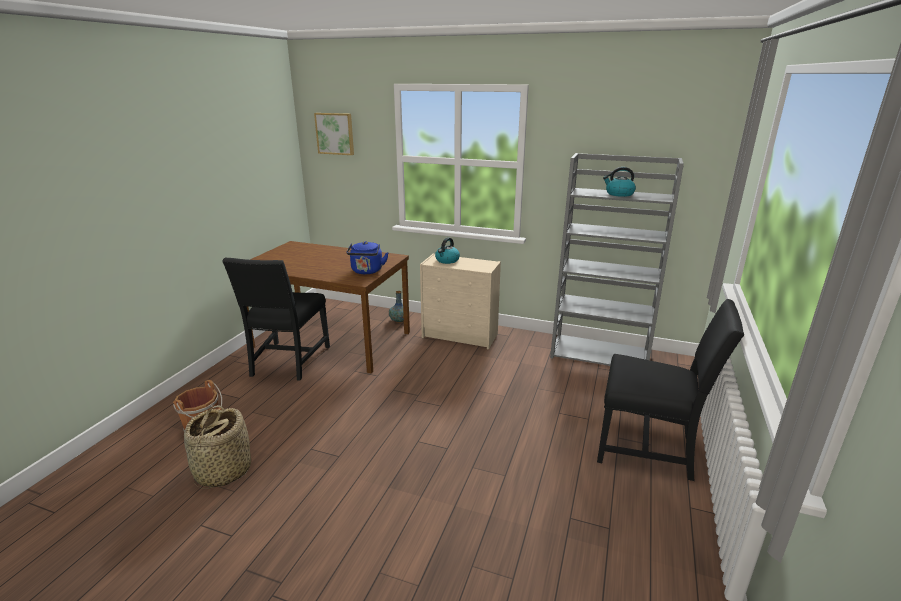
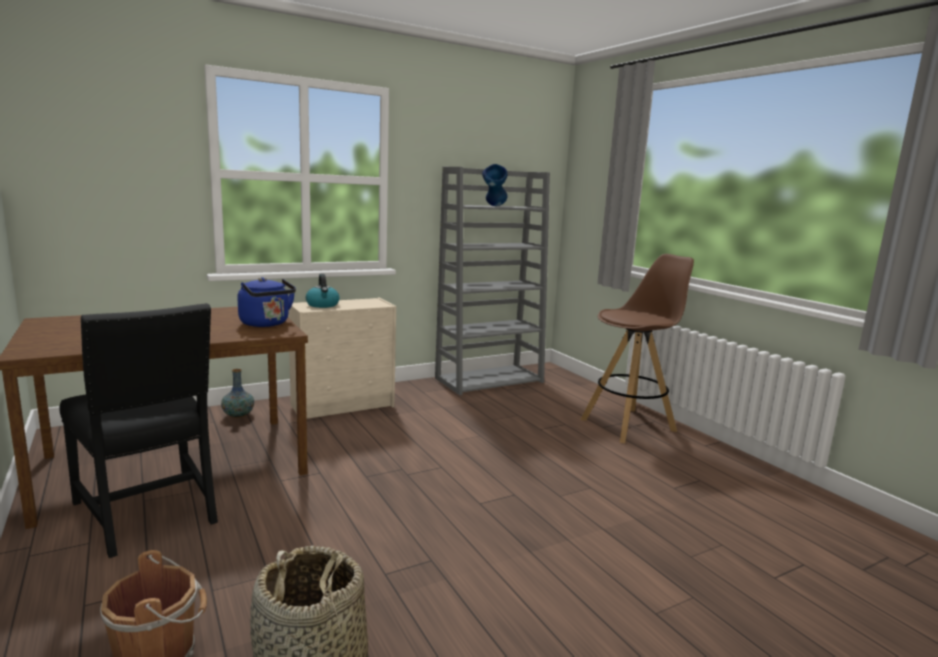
camera: 50 degrees left, 10 degrees down
picture [314,113,354,155] -> none
black chair [597,299,744,481] -> brown stool [580,254,694,443]
kettle [603,167,636,197] -> blue vase [482,164,507,206]

